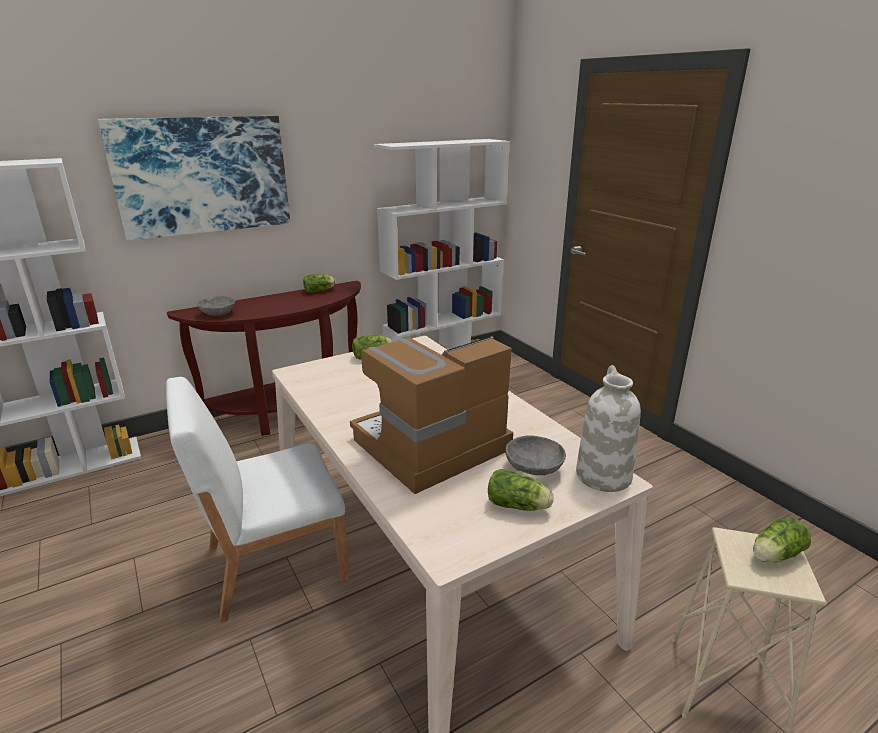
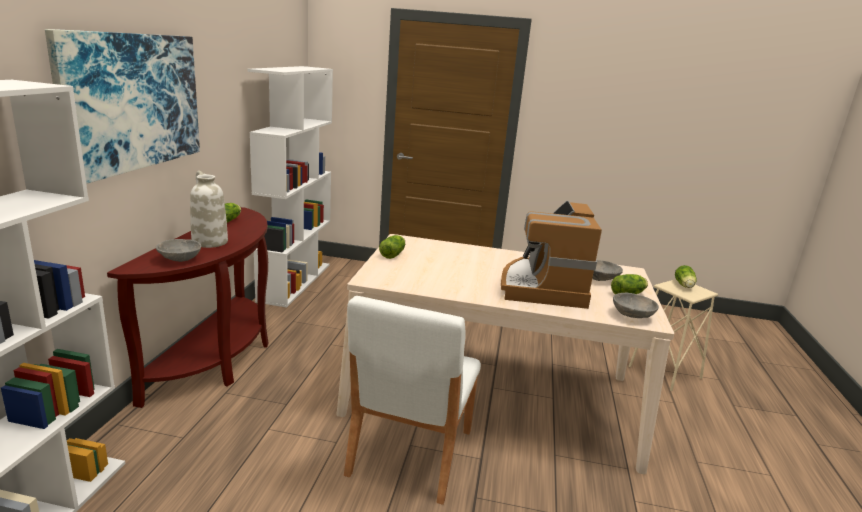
camera: 50 degrees left, 5 degrees down
white vase [576,365,641,492] -> white vase moved to [190,171,228,248]
none -> grey bowl [613,293,659,318]

